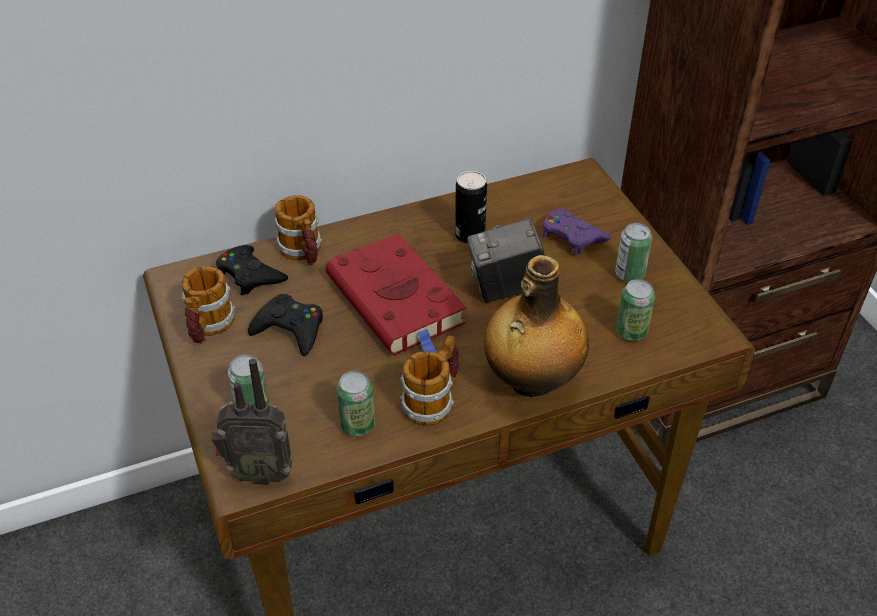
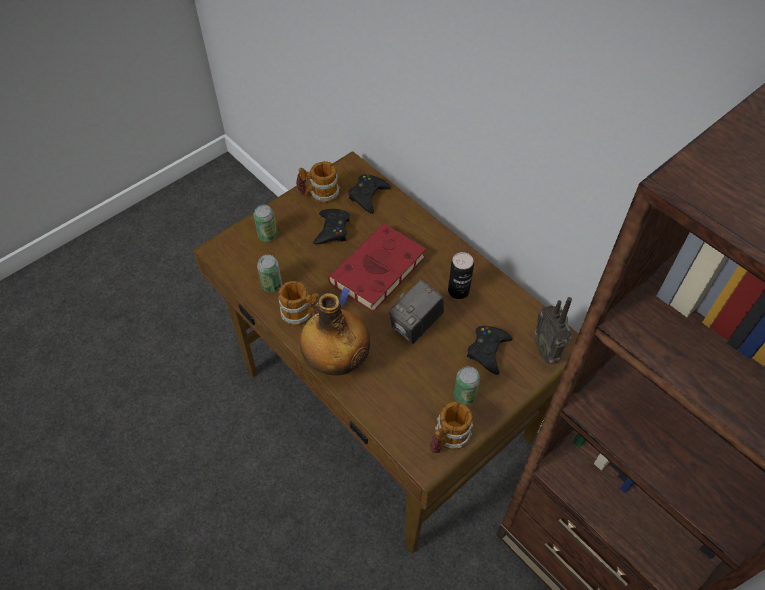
camera: 70 degrees right, 10 degrees up
radio [212,359,293,485] -> radio moved to [535,297,572,365]
mug [274,195,322,265] -> mug moved to [430,401,473,453]
camera [467,218,545,303] -> camera turned 105 degrees counterclockwise [389,279,444,344]
purple game controller [542,208,611,255] -> black game controller [467,326,512,375]
can [616,279,655,341] -> none

